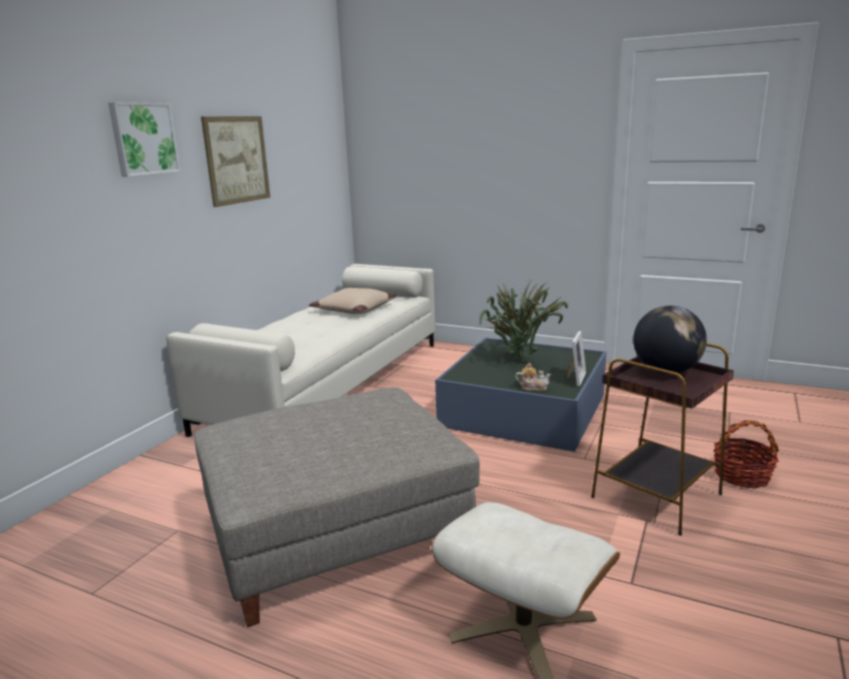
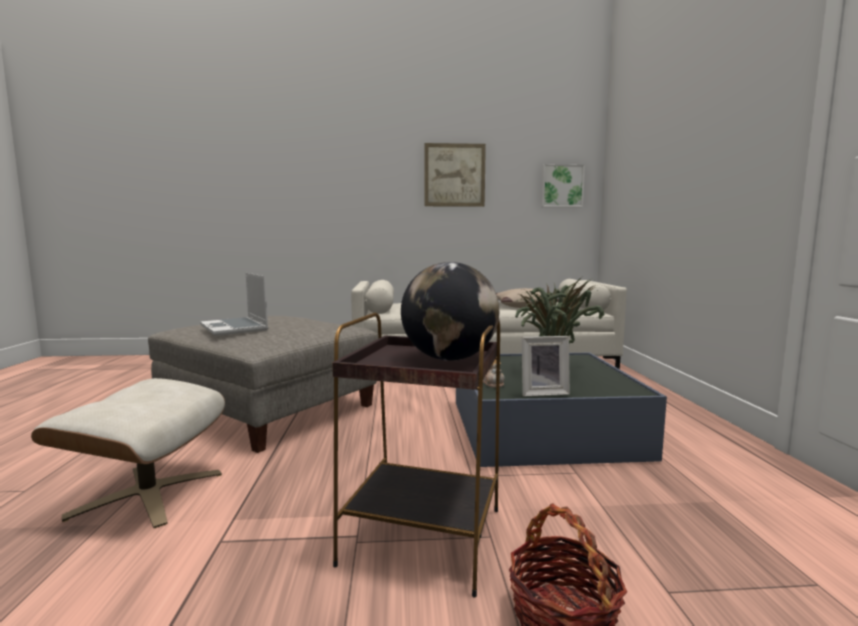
camera: 60 degrees right, 10 degrees down
picture [108,102,181,177] -> picture moved to [541,164,585,207]
none -> laptop [200,273,268,336]

